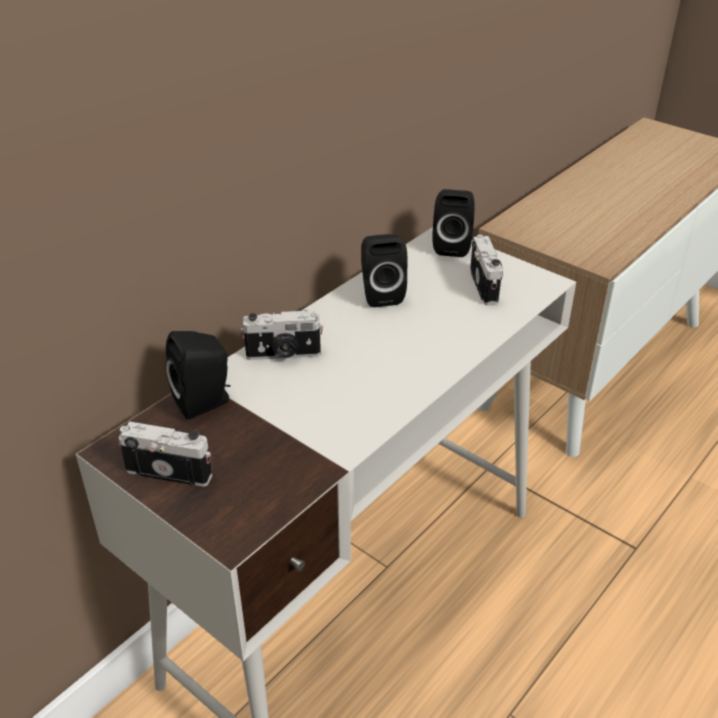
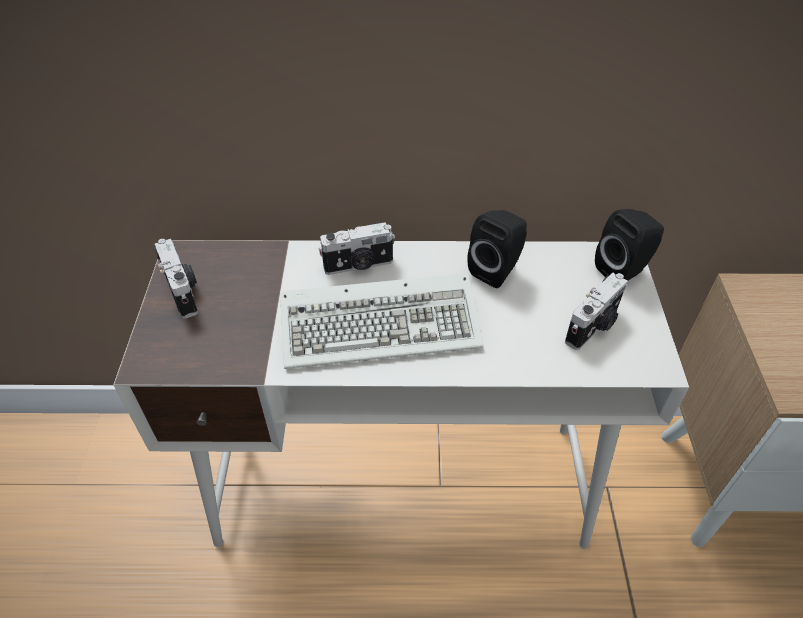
camera: 50 degrees right, 10 degrees up
black speaker [165,331,231,419] -> none
camera [240,310,323,360] -> camera turned 60 degrees counterclockwise [318,222,395,275]
none -> keyboard [280,273,483,369]

